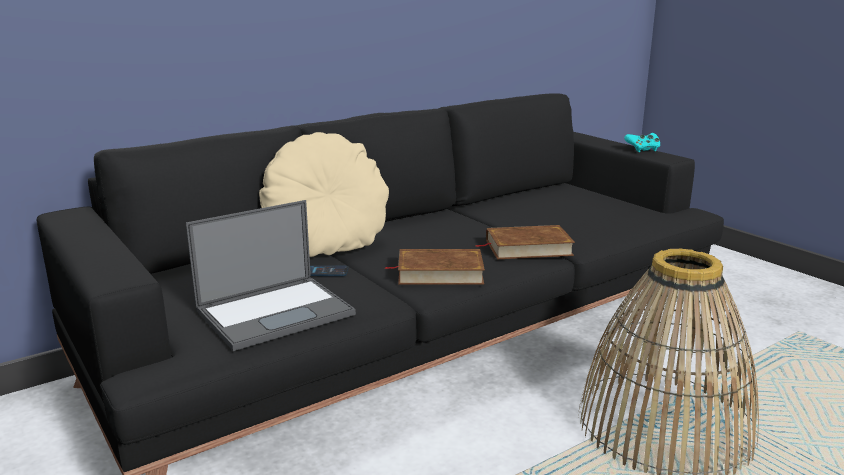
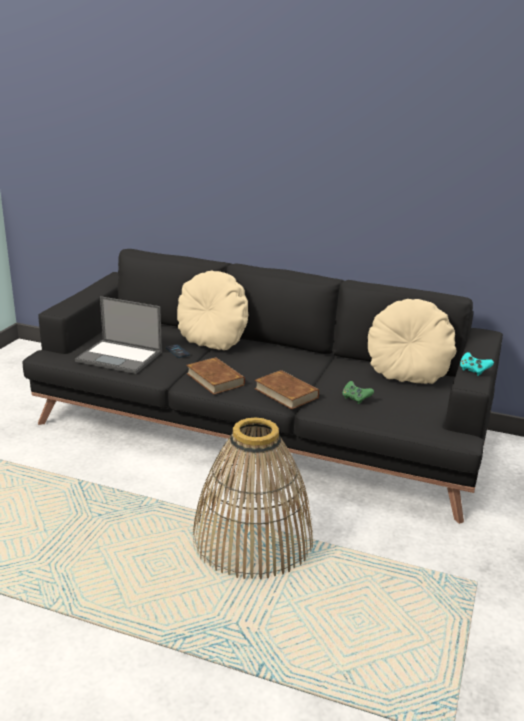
camera: 55 degrees right, 5 degrees up
none -> green game controller [342,381,374,404]
none -> beige pillow [368,299,456,384]

